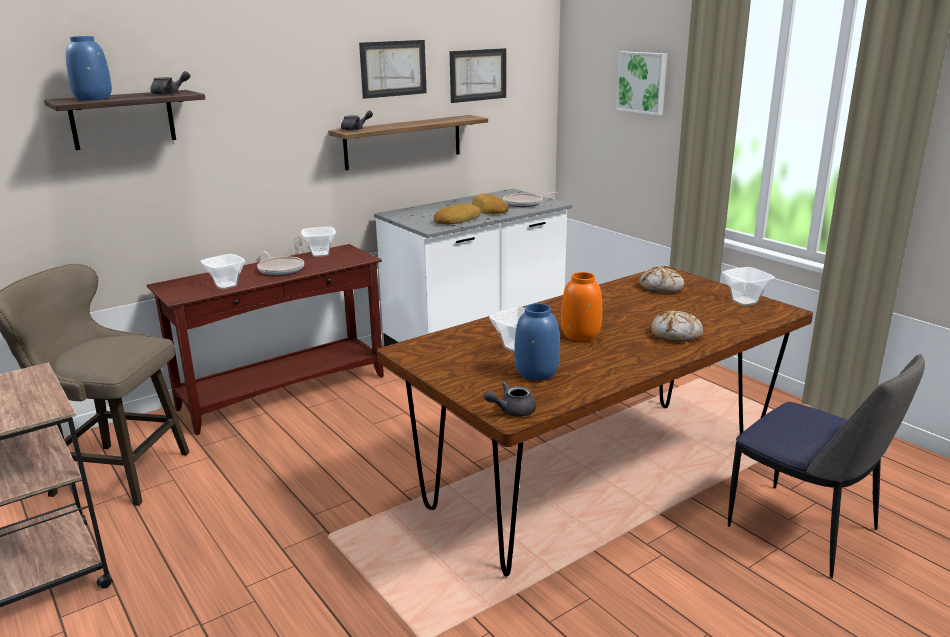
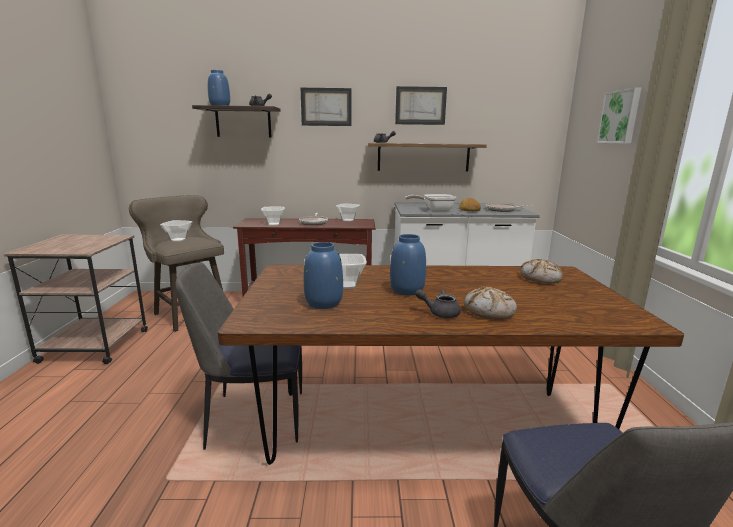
camera: 35 degrees right, 5 degrees down
bread [433,204,481,225] -> frying pan [405,194,457,212]
picture [450,48,506,103] -> picture moved to [301,88,351,126]
grey teapot [484,382,536,417] -> grey teapot moved to [415,289,460,318]
orange vase [561,272,602,341] -> blue vase [390,234,426,296]
bowl [722,267,775,306] -> bowl moved to [160,220,192,242]
none -> chair [175,262,302,450]

